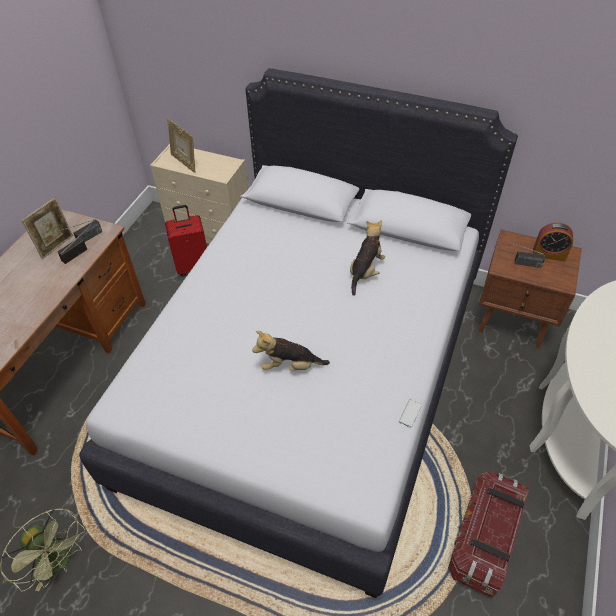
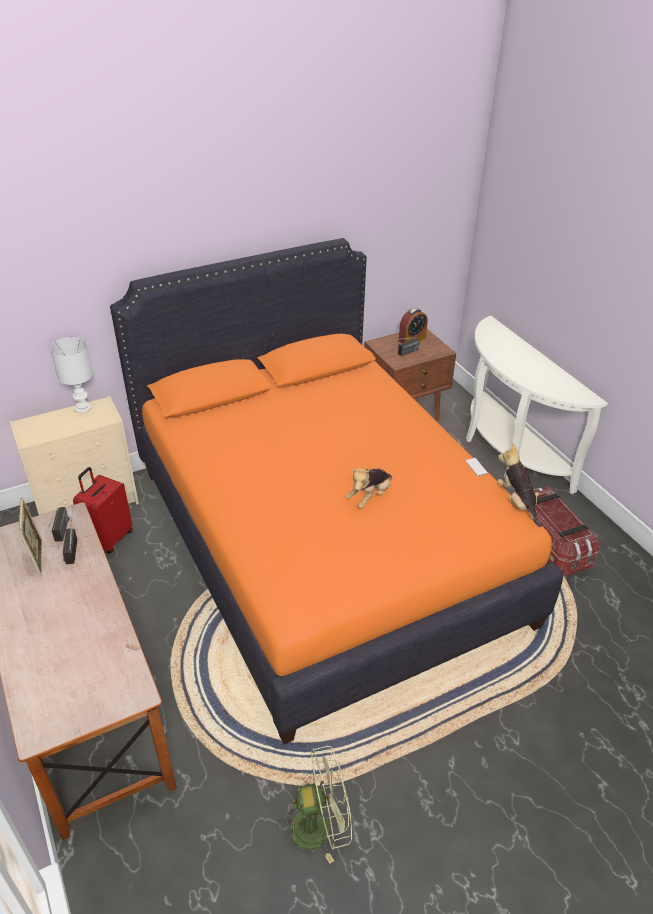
camera: 50 degrees left, 10 degrees down
white bed [79,68,518,598] -> orange bed [110,238,563,745]
picture frame [167,119,195,173] -> none
plush toy [350,220,385,296] -> plush toy moved to [497,443,542,527]
none -> white table lamp [50,337,93,413]

